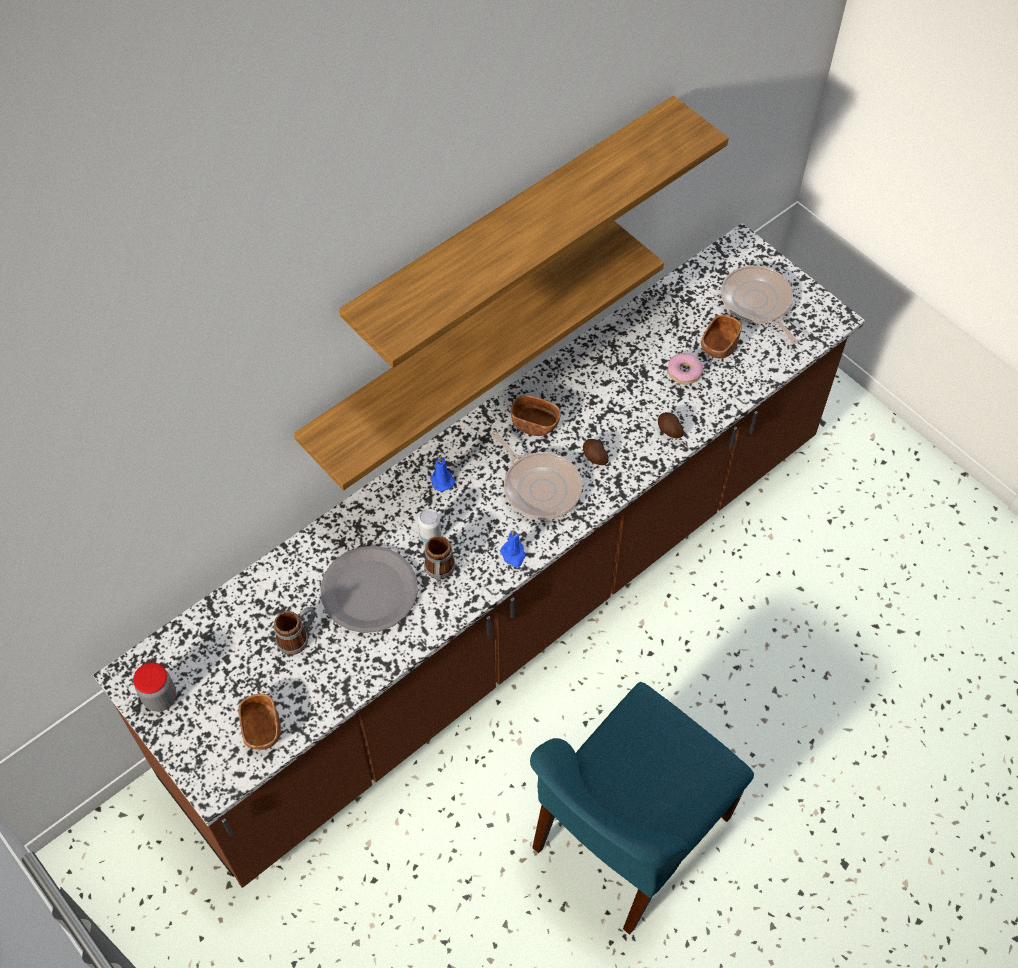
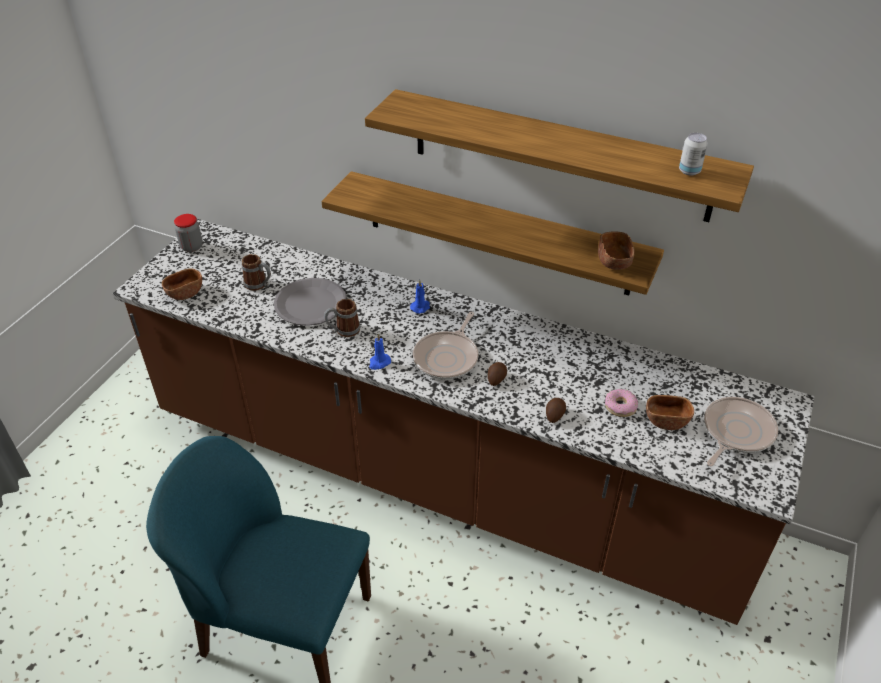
camera: 65 degrees right, 15 degrees down
can [418,509,441,543] -> can moved to [679,133,708,176]
brown bowl [511,395,561,436] -> brown bowl moved to [598,231,635,270]

